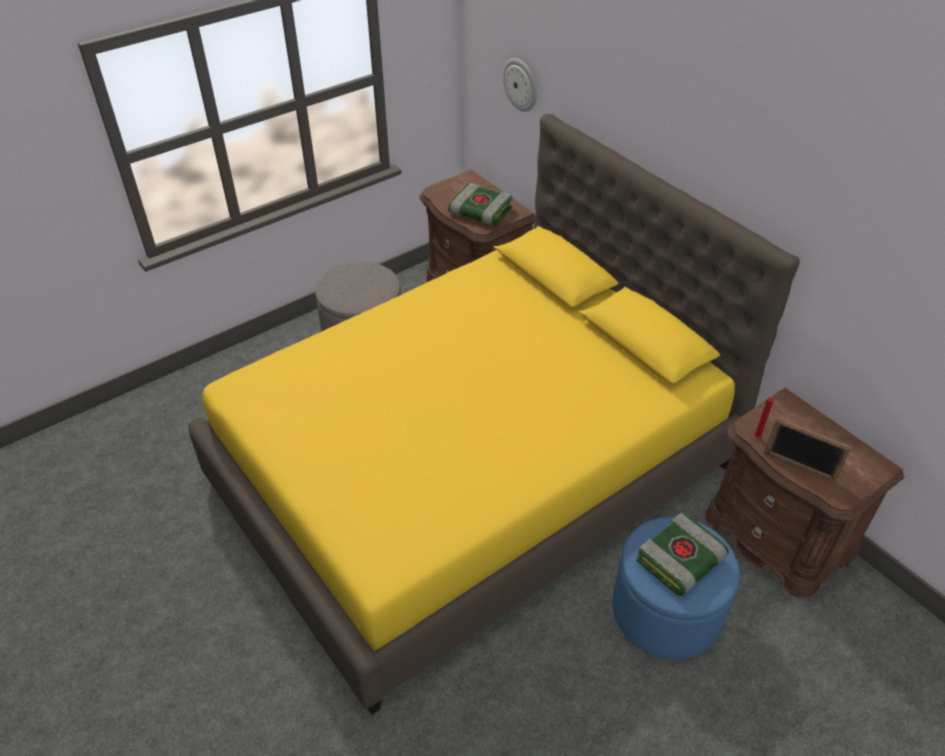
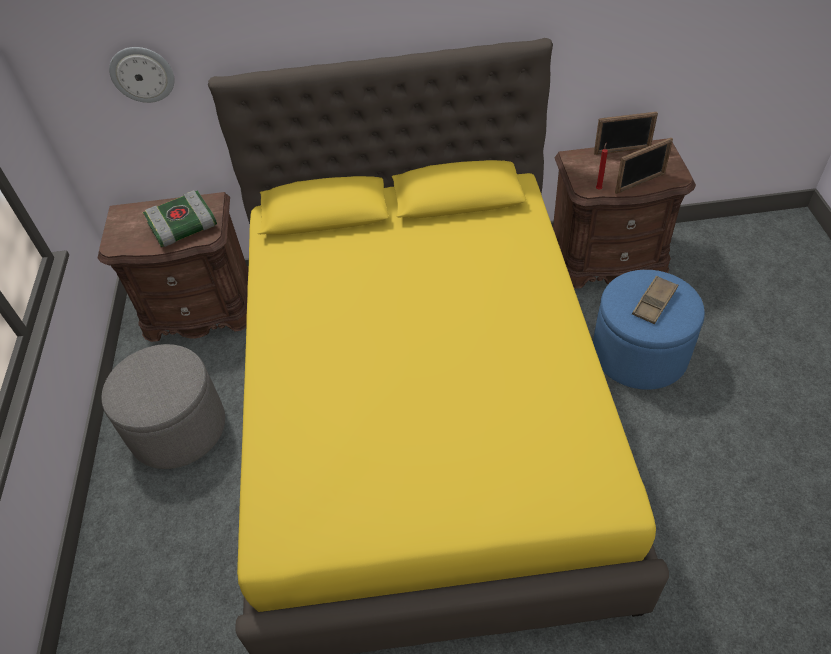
camera: 55 degrees left, 5 degrees up
book [636,512,729,596] -> brown tray [632,276,678,324]
none -> picture frame [594,112,658,155]

